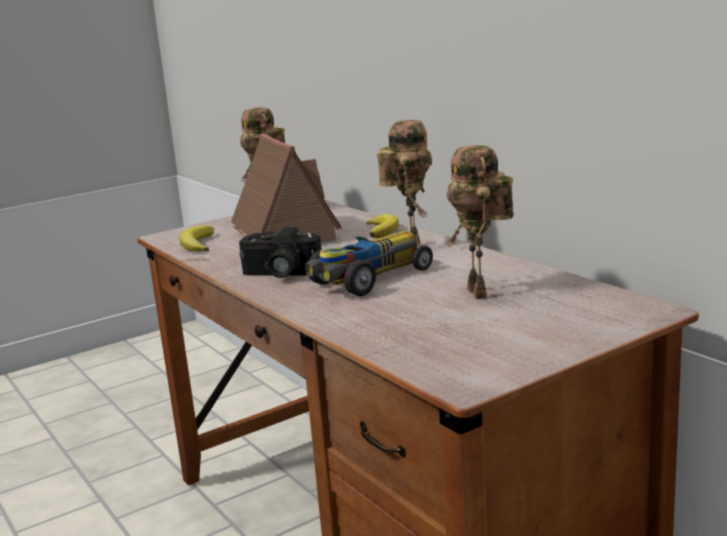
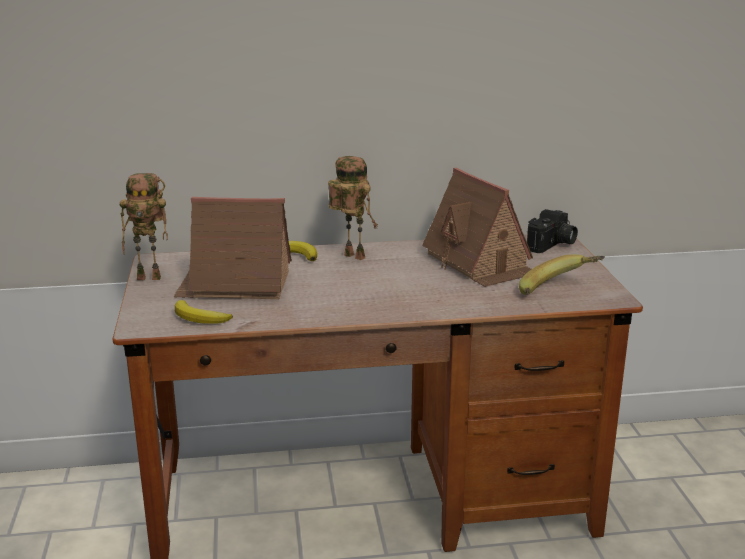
camera: 65 degrees left, 5 degrees up
camera [239,227,322,278] -> camera moved to [527,209,578,253]
toy car [305,231,433,296] -> none
toy robot [446,145,514,299] -> toy house [422,168,533,287]
none -> banana [519,254,605,295]

